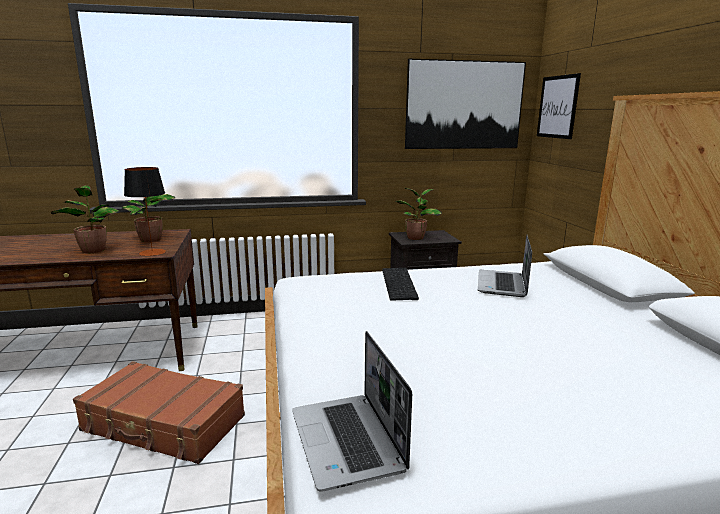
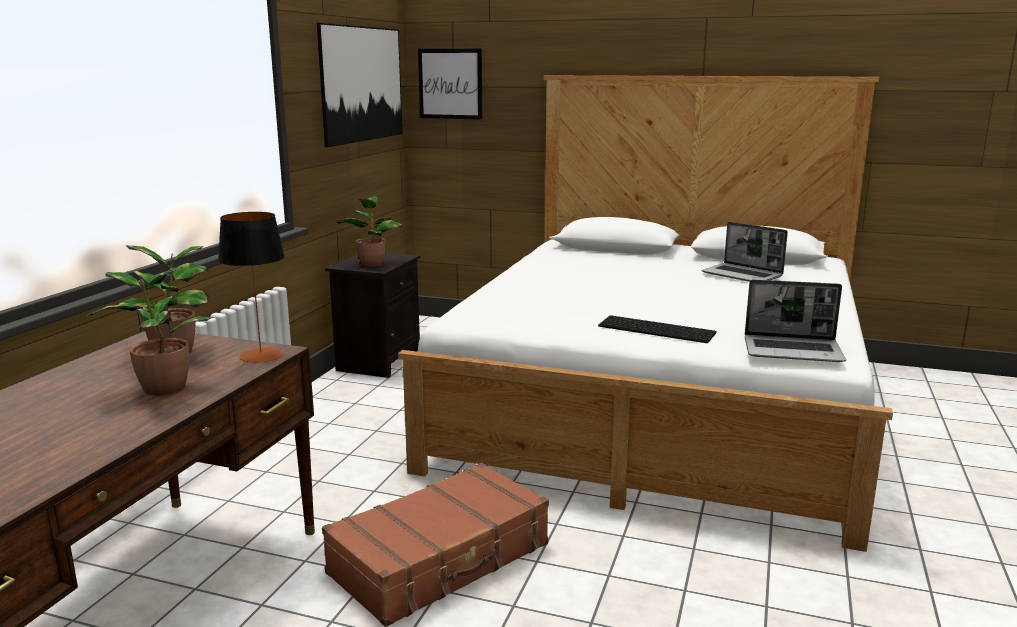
camera: 60 degrees left, 0 degrees up
keyboard [382,268,419,301] -> keyboard moved to [598,315,716,343]
laptop [478,235,532,297] -> laptop moved to [701,222,788,282]

